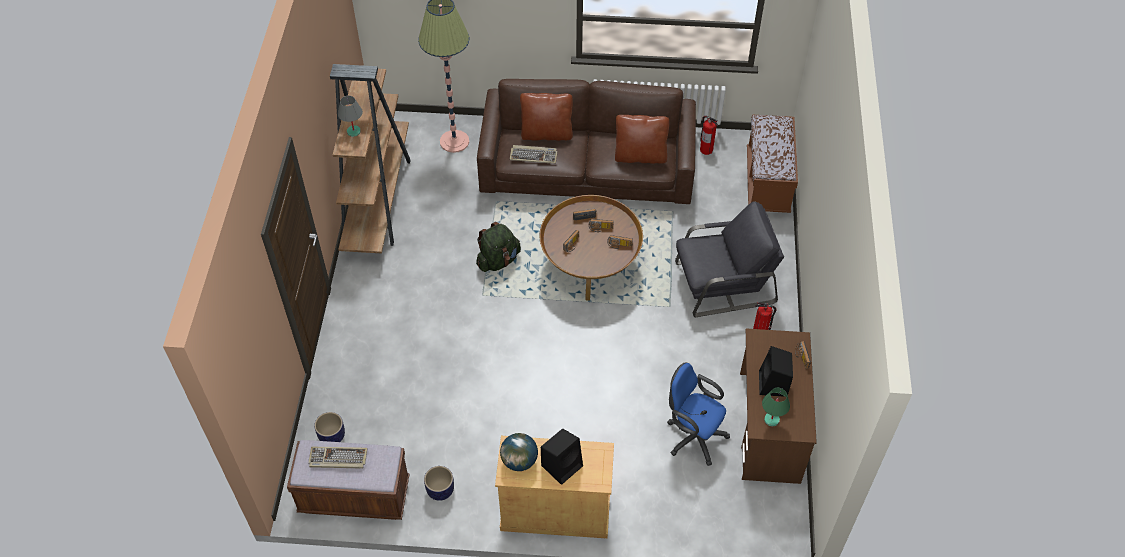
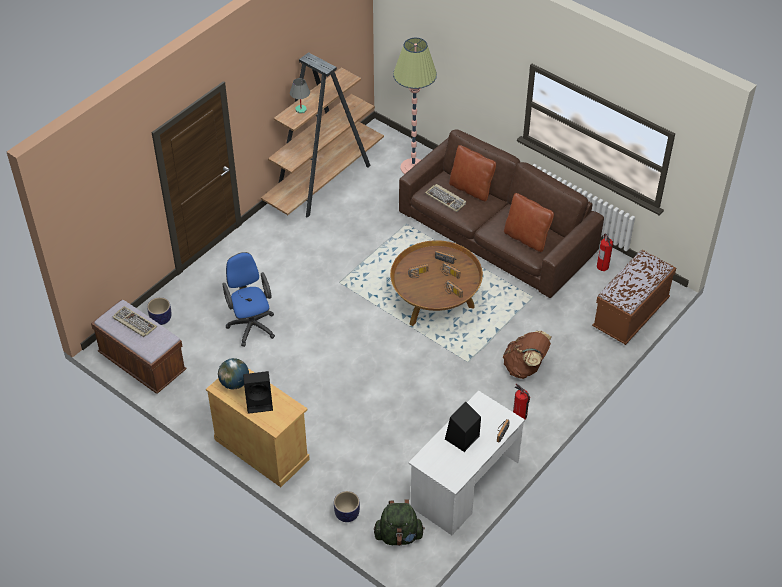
camera: 35 degrees right, 5 degrees down
planter [424,466,454,501] -> planter moved to [334,491,360,522]
green backpack [476,222,521,272] -> green backpack moved to [374,499,425,546]
blue office chair [668,362,730,466] -> blue office chair moved to [222,252,275,347]
grey armchair [675,201,784,317] -> brown backpack [503,330,551,379]
brown desk [740,329,817,484] -> white desk [408,391,525,535]
green table lamp [762,388,790,426] -> none

